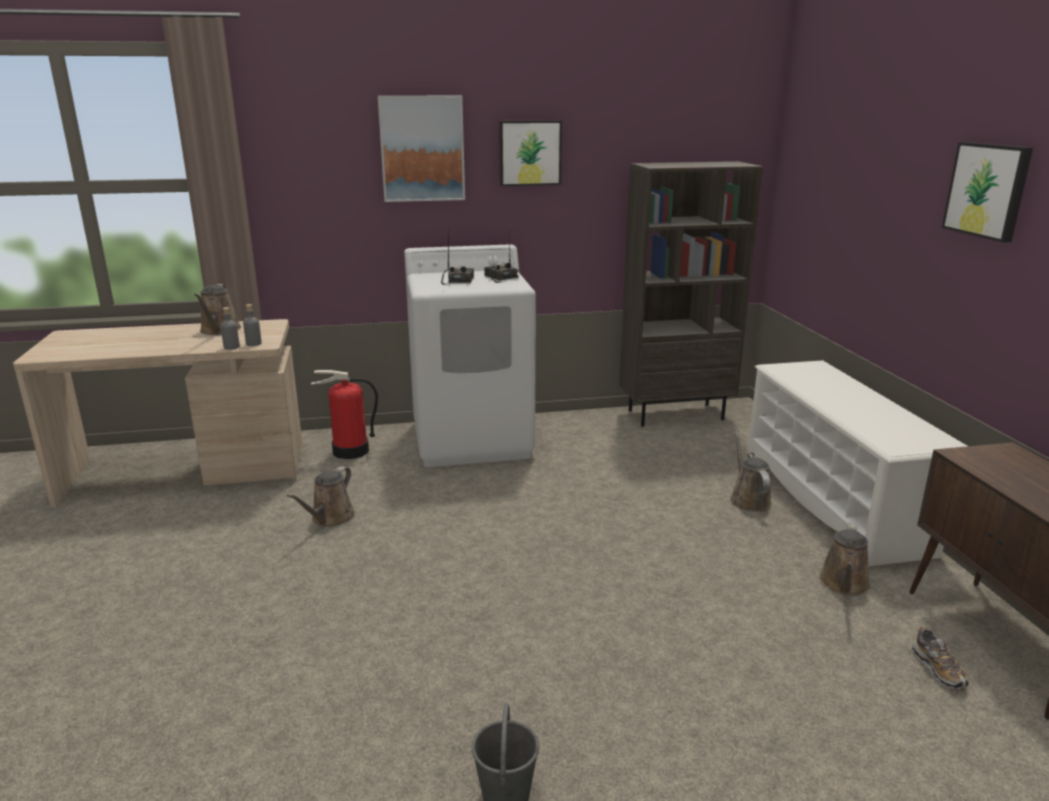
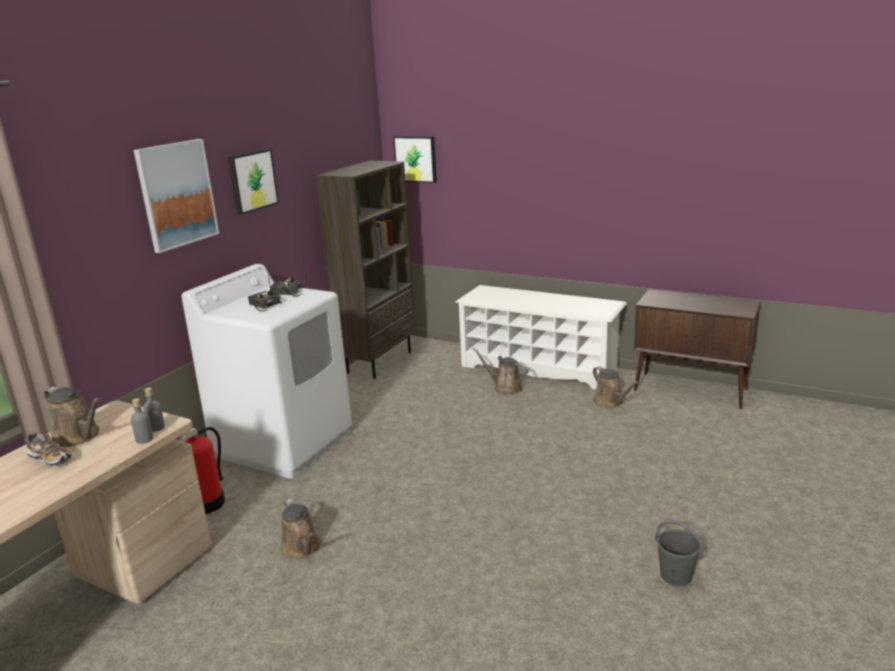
camera: 50 degrees left, 0 degrees up
shoe [912,626,969,689] -> shoe moved to [25,432,71,467]
picture [942,142,1033,243] -> picture moved to [393,136,437,183]

